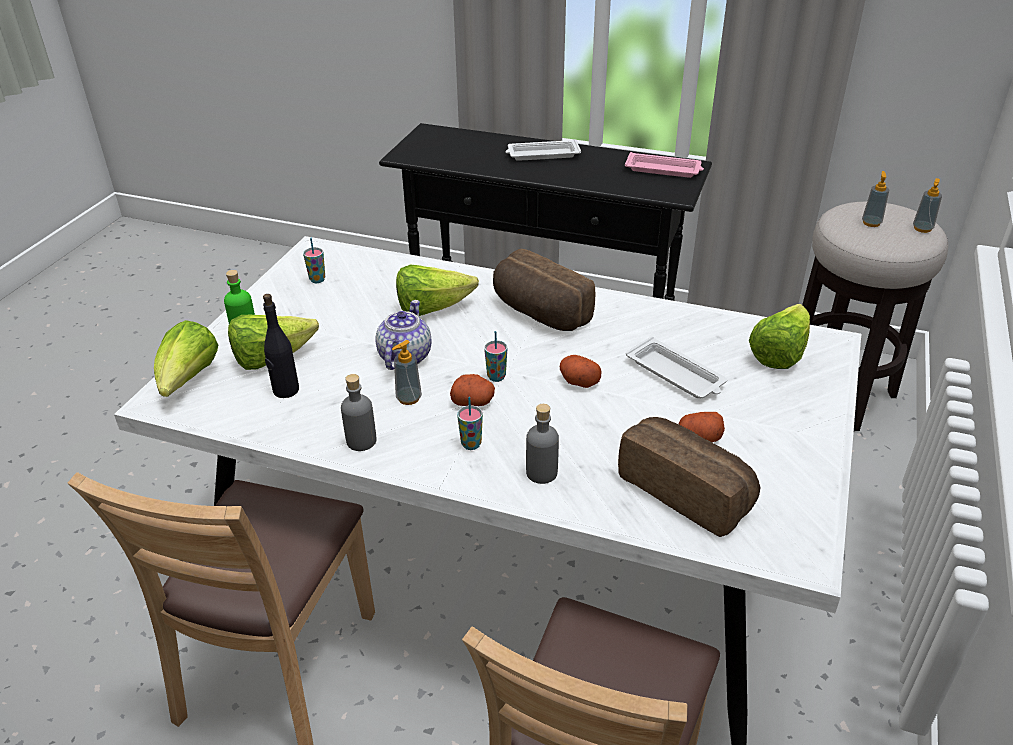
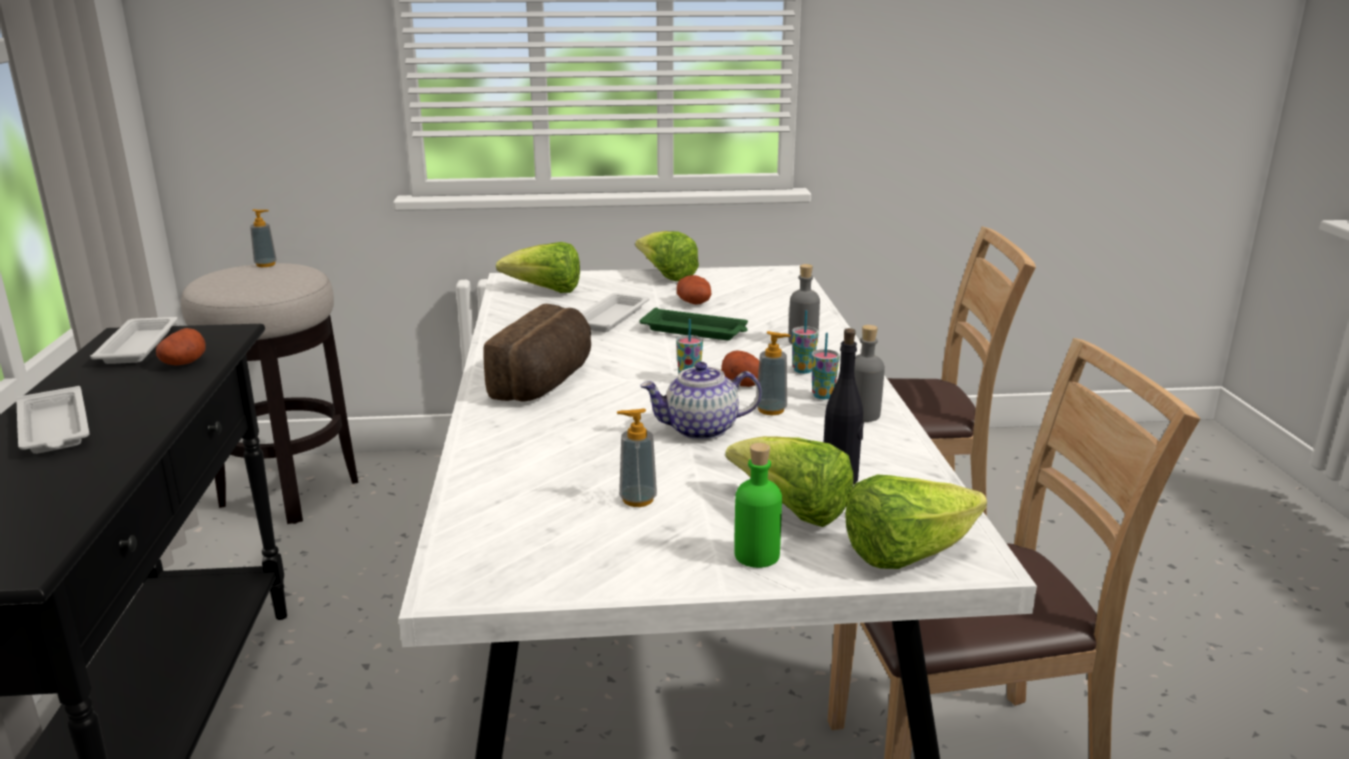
camera: 115 degrees left, 15 degrees down
cup [303,238,325,283] -> cup moved to [812,333,840,399]
lettuce [396,264,479,316] -> lettuce moved to [635,231,699,281]
potato [560,355,602,388] -> potato moved to [156,328,206,365]
bread [618,417,761,537] -> none
pink tray [625,152,704,178] -> white tray [90,317,178,364]
soap dispenser [862,171,889,227] -> soap dispenser moved to [617,408,657,507]
none -> green tray [640,307,748,340]

